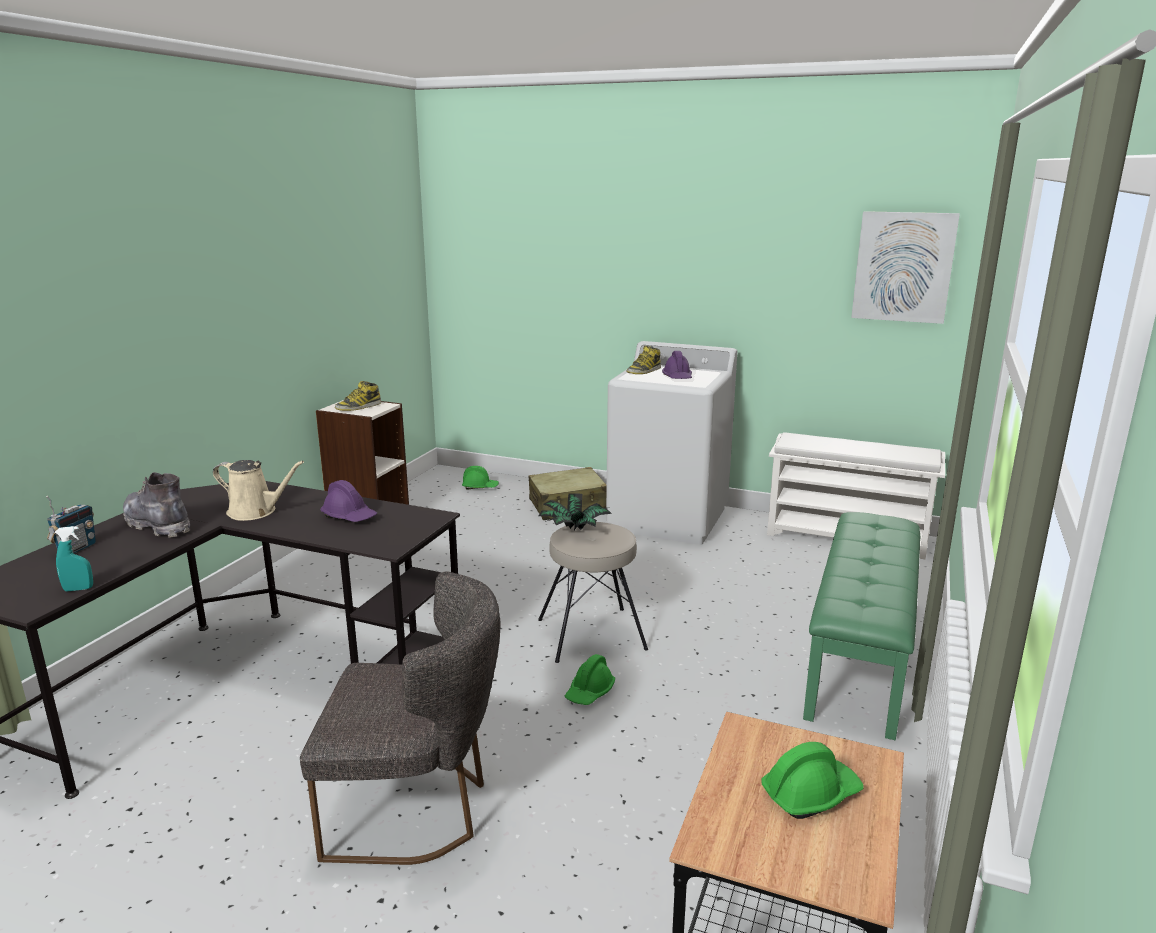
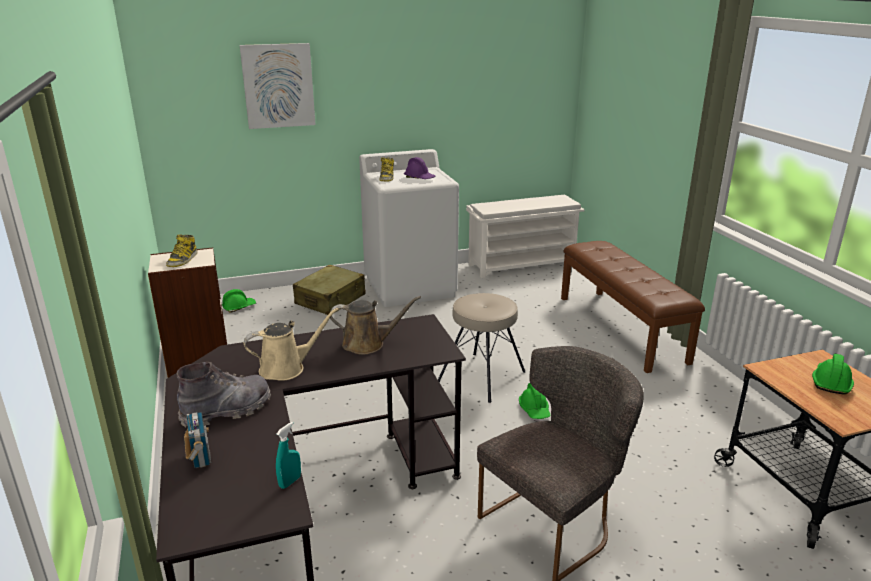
camera: 40 degrees left, 5 degrees up
grey boot [123,472,190,538] -> grey boot turned 150 degrees clockwise [176,362,271,427]
purple hard hat [320,480,377,522] -> brown watering can [330,296,421,355]
potted plant [538,493,612,530] -> none
green bench [803,512,920,740] -> brown bench [561,241,705,373]
picture [851,211,960,324] -> picture moved to [240,43,316,129]

